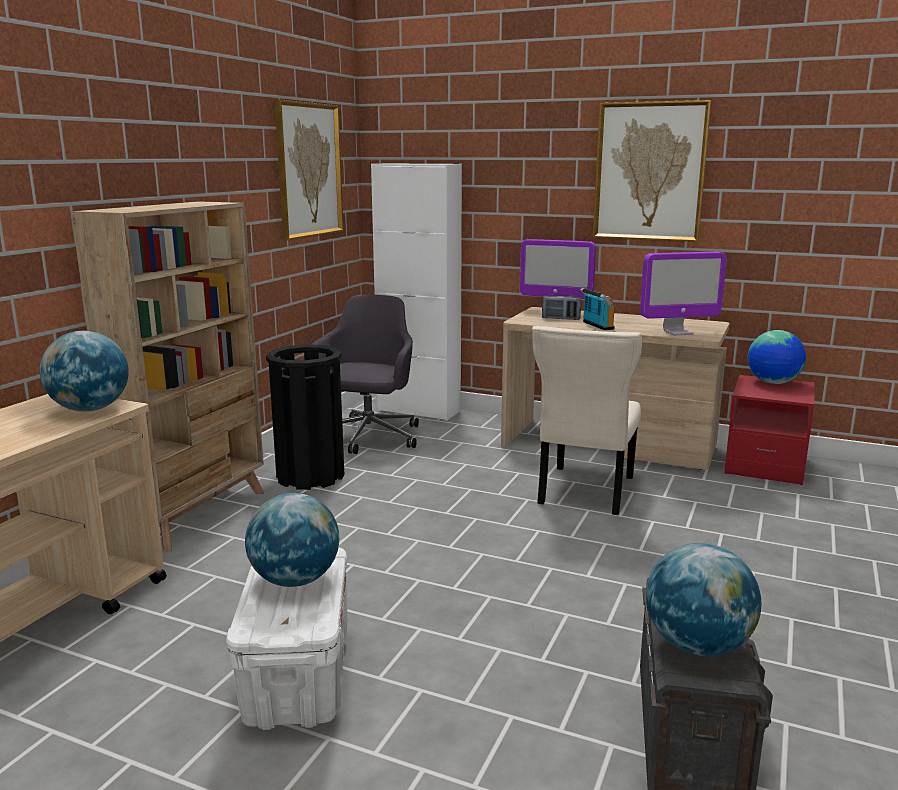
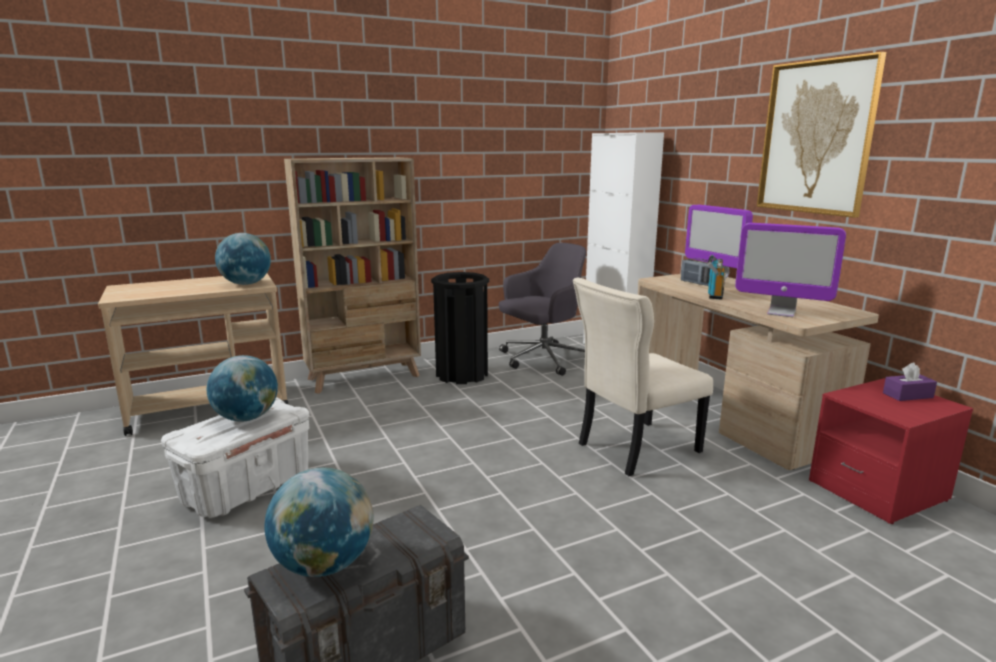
camera: 40 degrees right, 0 degrees up
picture [275,100,343,240] -> none
globe [748,330,806,384] -> purple tissue box [883,362,937,401]

